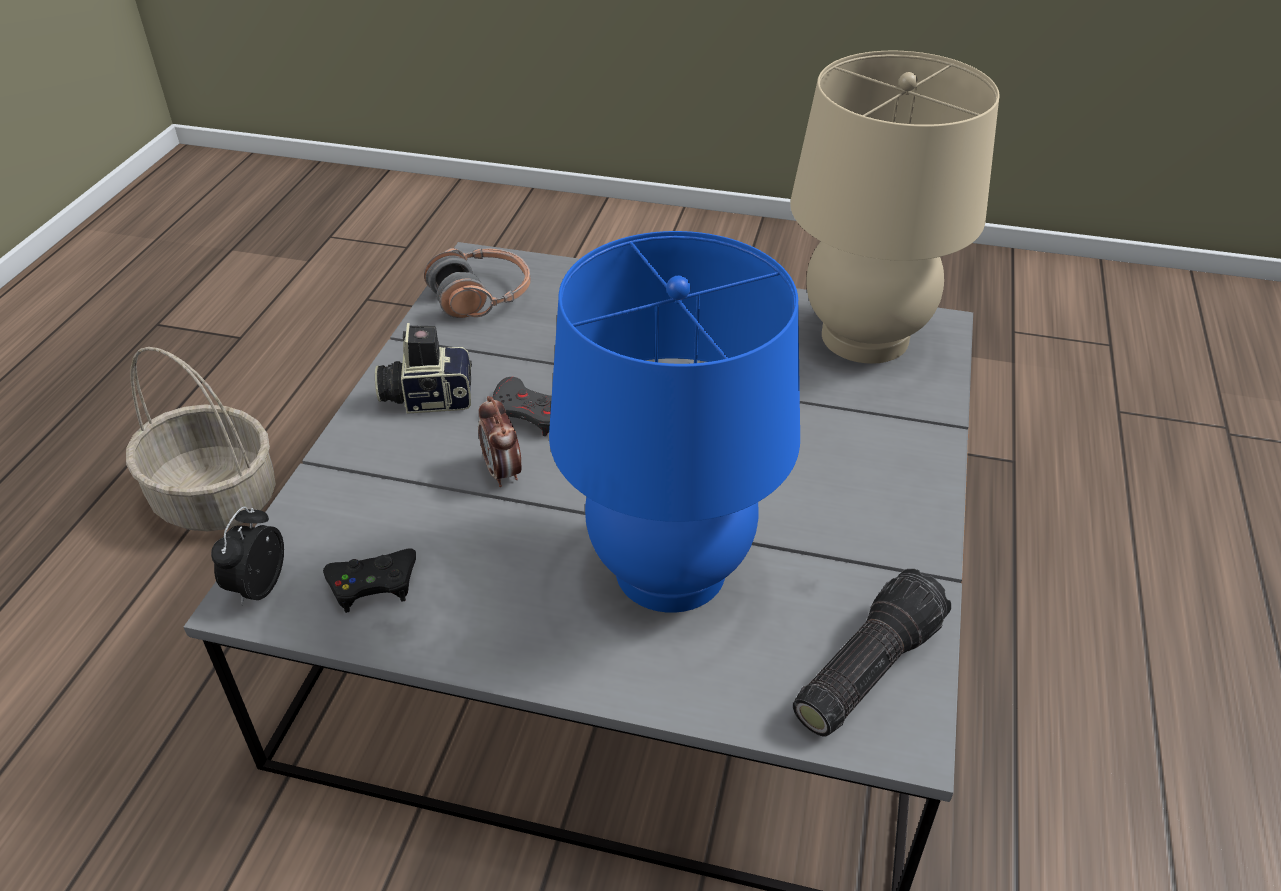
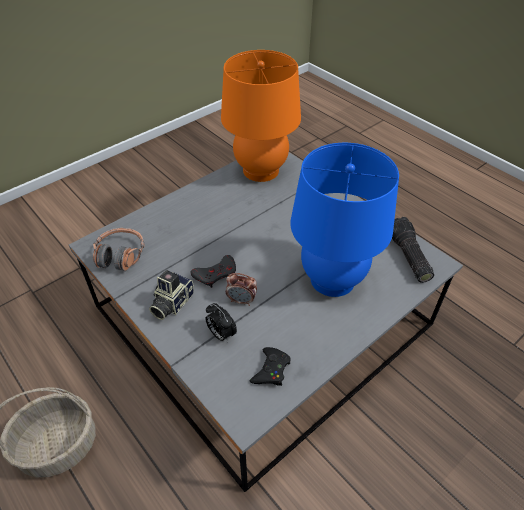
camera: 55 degrees left, 5 degrees up
alarm clock [211,506,284,606] -> alarm clock moved to [206,303,237,343]
beige table lamp [790,51,999,364] -> orange table lamp [221,50,301,182]

